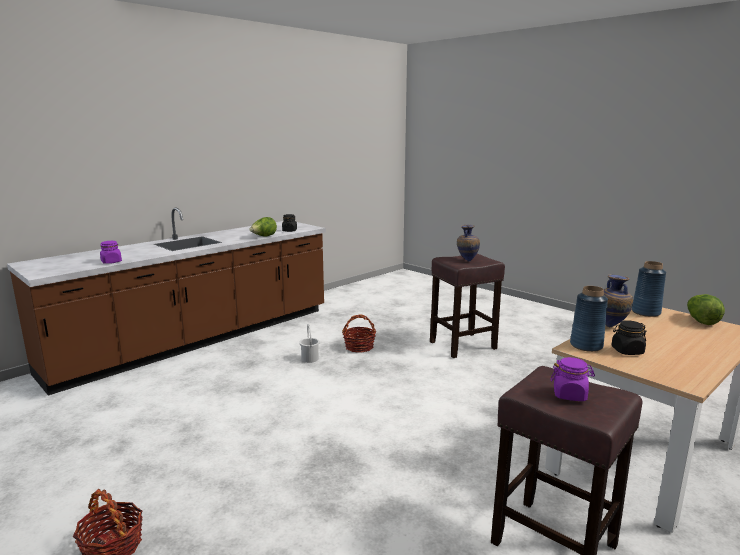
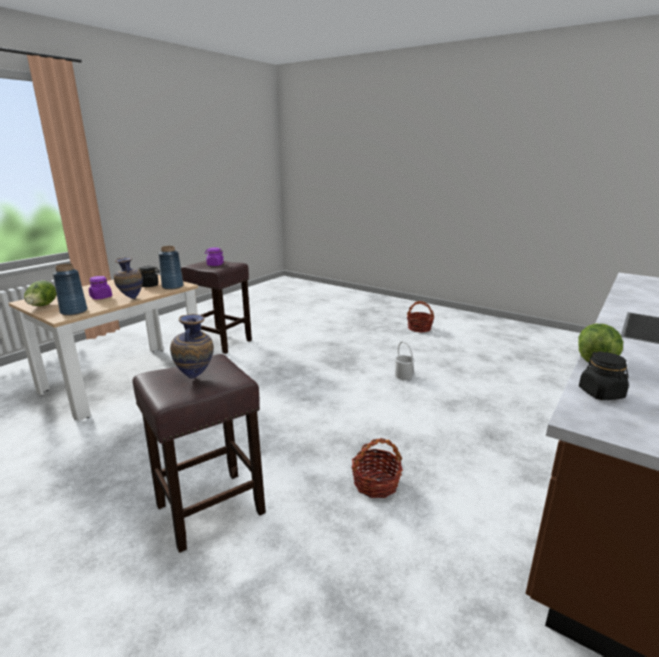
camera: 170 degrees right, 5 degrees up
purple jar [100,241,122,264] -> purple jar moved to [89,276,112,299]
white bucket [299,324,320,363] -> white bucket moved to [394,341,415,380]

